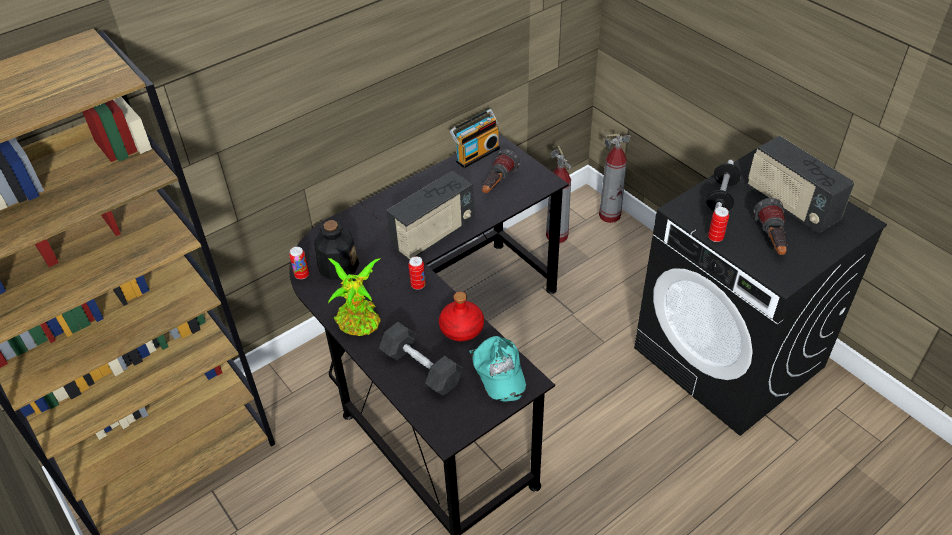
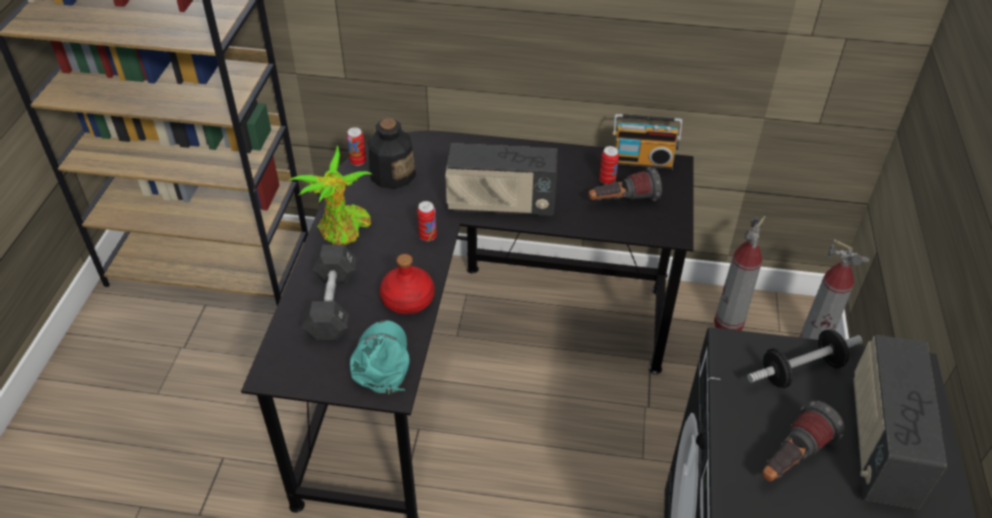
camera: 45 degrees right, 0 degrees up
turquoise cap [469,336,526,401] -> turquoise cap turned 150 degrees clockwise [350,320,410,395]
can [708,207,729,242] -> can moved to [599,146,619,184]

